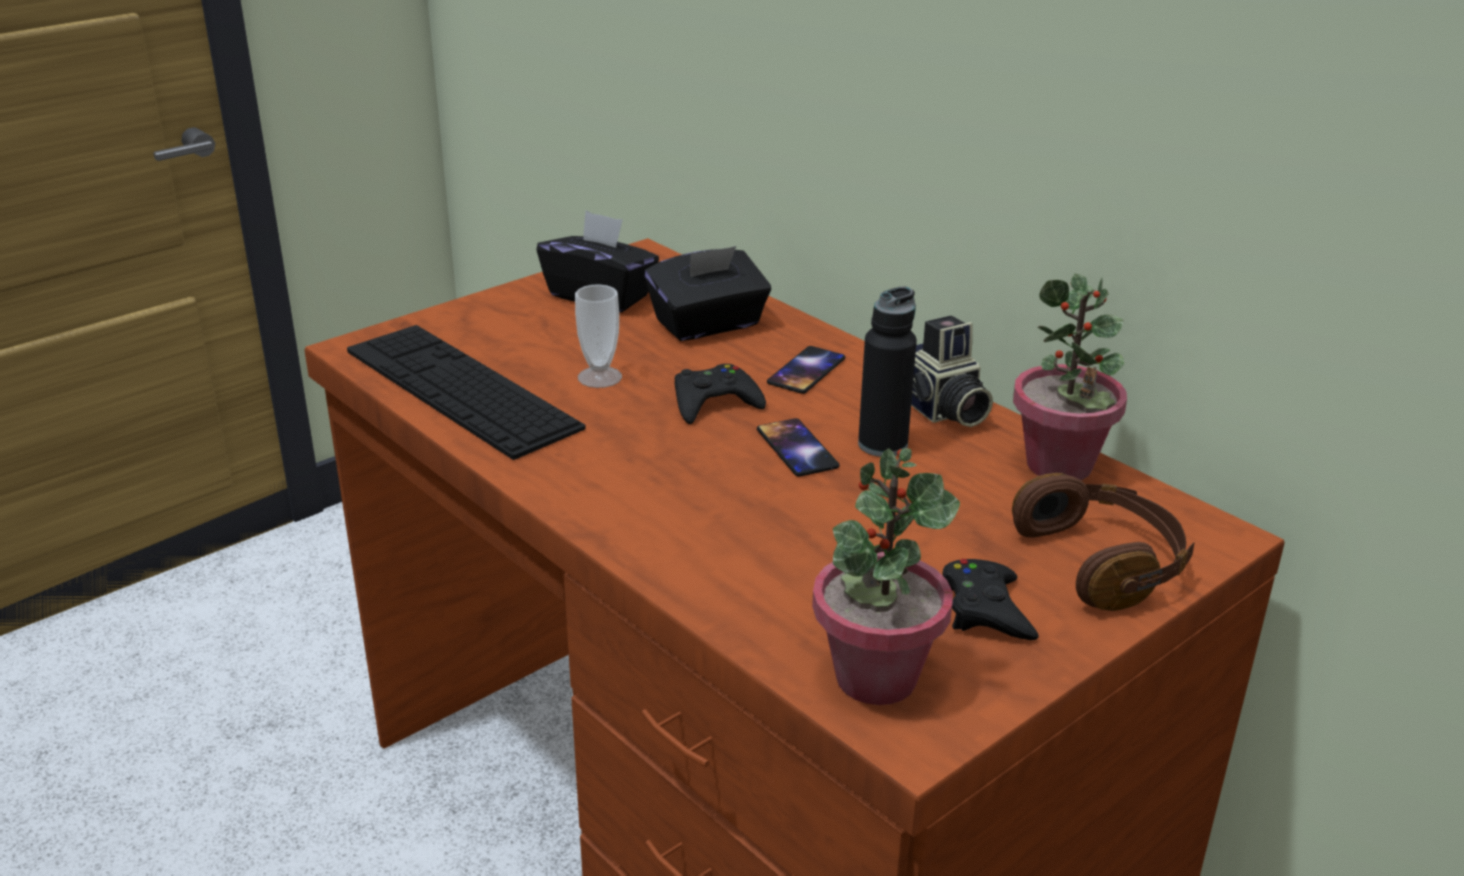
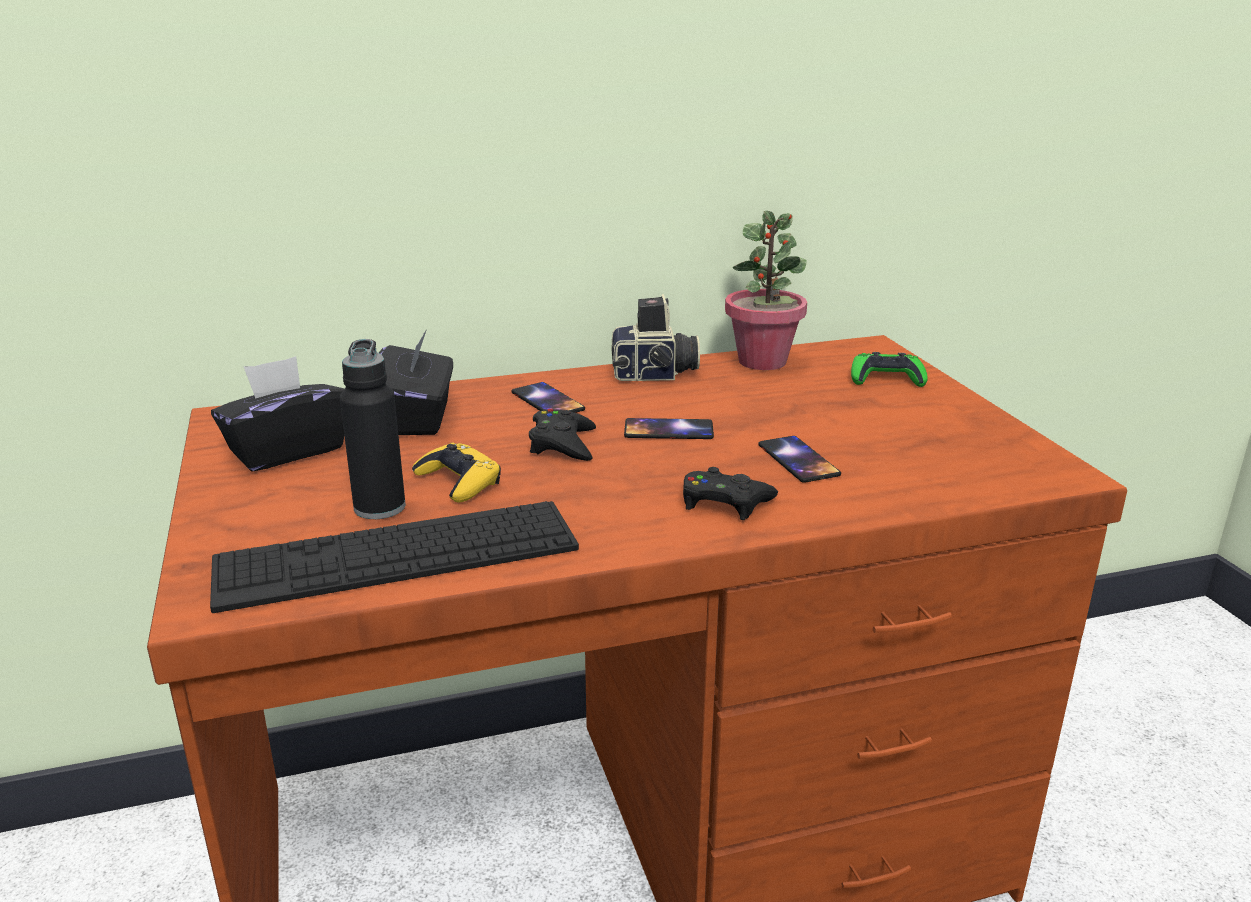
camera: 65 degrees left, 5 degrees down
cup [575,284,622,388] -> yellow game controller [412,443,501,503]
potted plant [812,448,960,705] -> none
black bottle [858,287,917,457] -> black bottle moved to [340,339,406,519]
black game controller [943,559,1039,640] -> black game controller moved to [683,467,778,520]
brown headphones [1012,473,1194,611] -> green game controller [851,352,928,387]
none -> phone [758,436,841,483]

